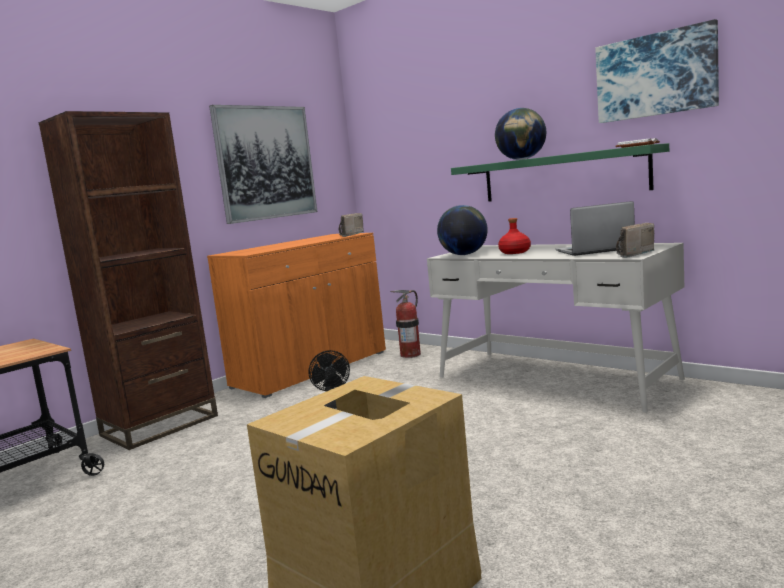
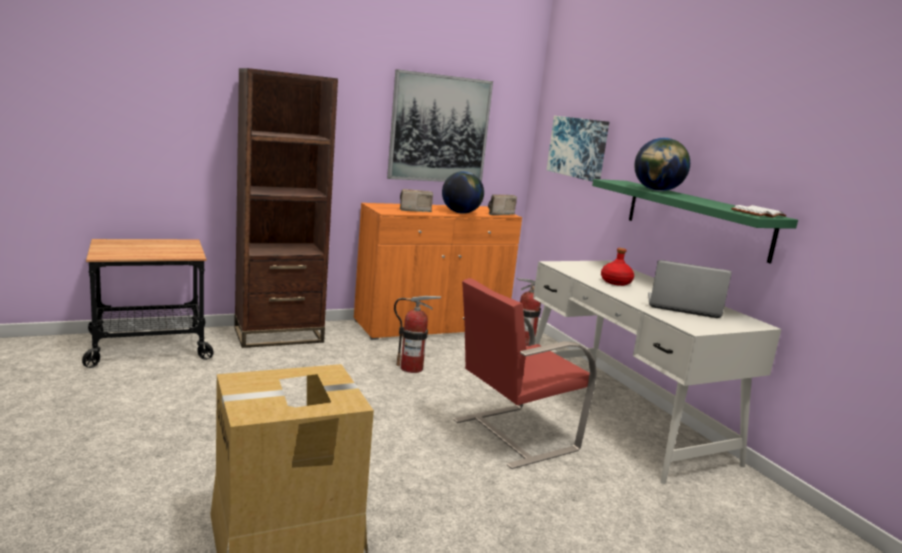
camera: 20 degrees right, 5 degrees up
black fan [308,350,350,409] -> fire extinguisher [394,296,442,373]
globe [437,205,488,255] -> globe moved to [442,171,484,214]
picture [595,19,719,123] -> picture moved to [547,116,609,182]
radio [616,223,654,258] -> radio moved to [400,189,433,212]
none -> red chair [453,278,597,469]

